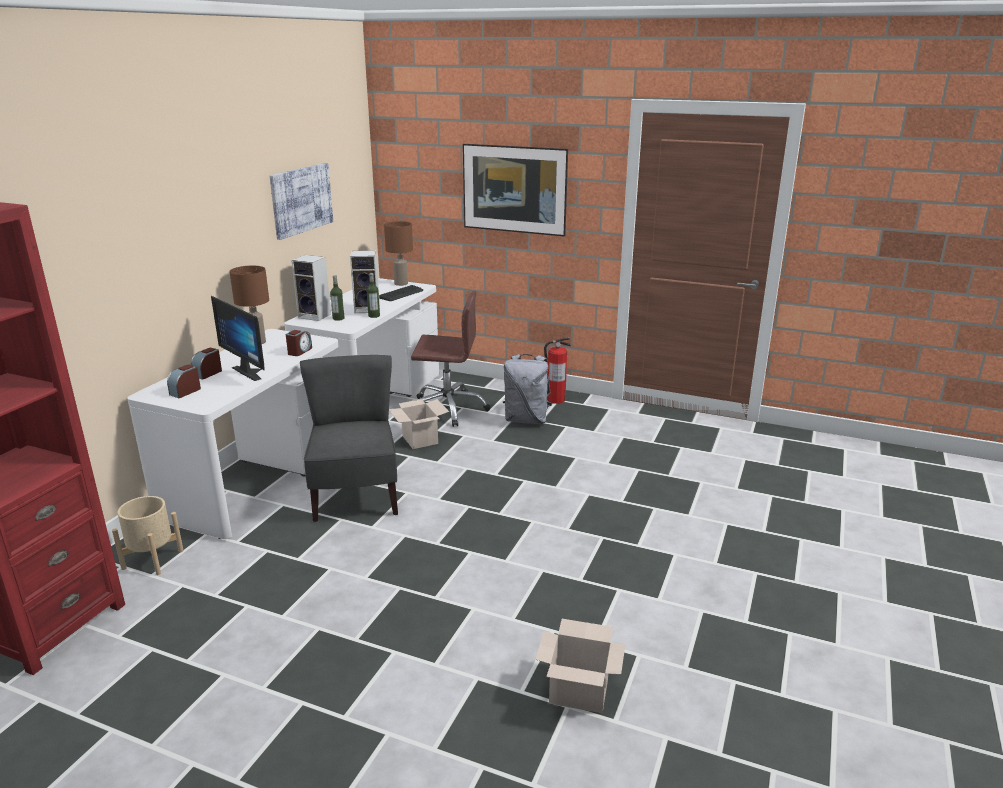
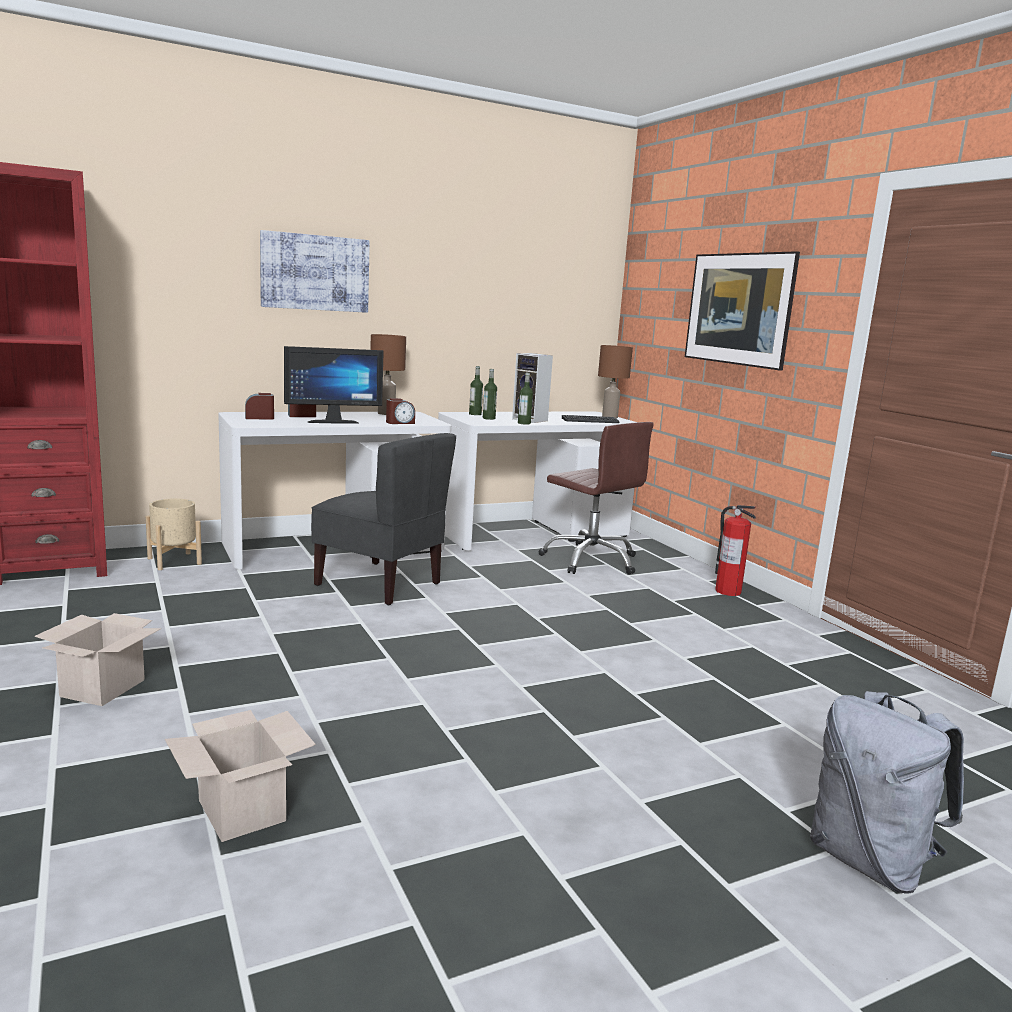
camera: 40 degrees right, 10 degrees down
monitor [211,296,264,381] -> monitor turned 105 degrees counterclockwise [284,346,384,424]
picture [270,163,333,240] -> picture moved to [260,230,370,313]
speaker [291,255,331,321] -> bottle [469,366,483,415]
grey chair [300,355,398,522] -> grey chair turned 90 degrees clockwise [311,433,456,605]
cardboard box [389,399,449,449] -> cardboard box moved to [34,613,162,706]
grey backpack [503,354,552,424] -> grey backpack moved to [810,691,964,894]

